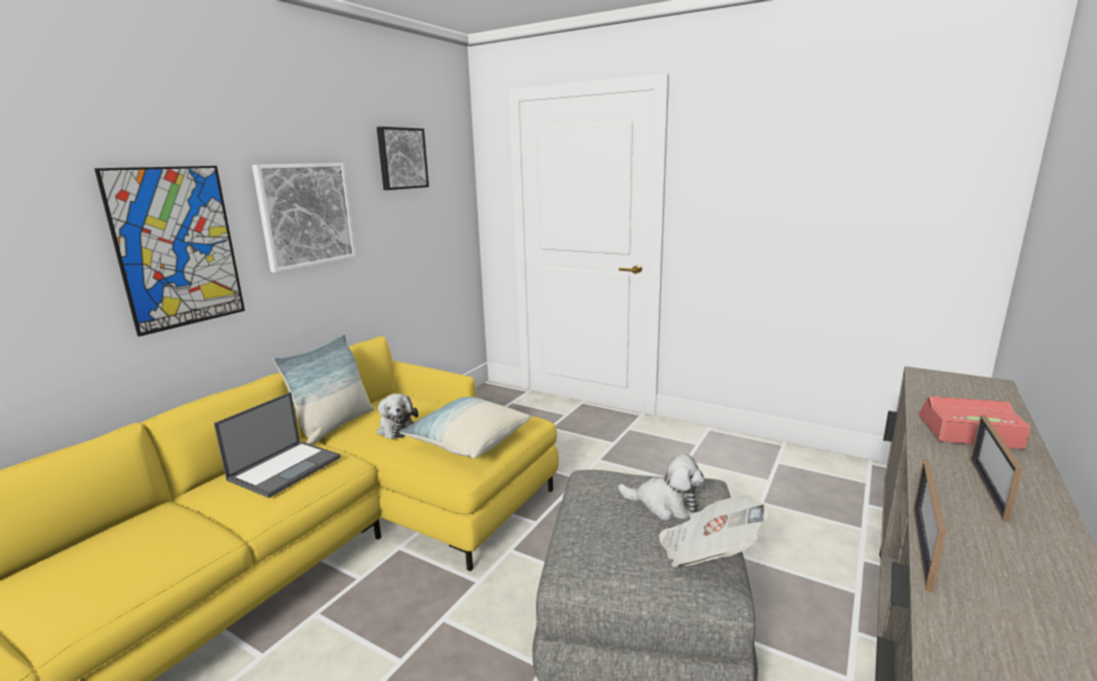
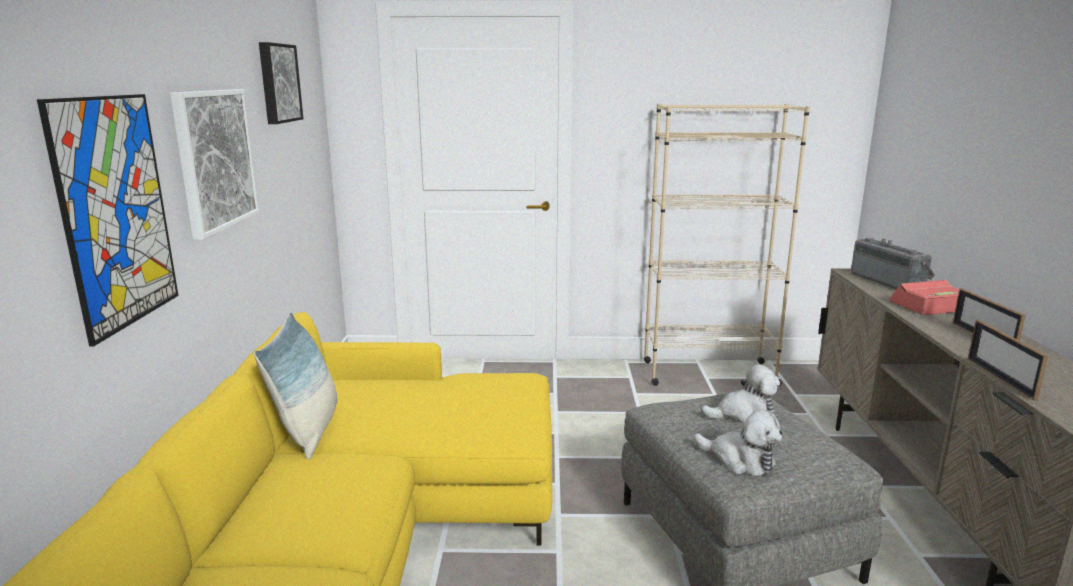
camera: 30 degrees left, 0 degrees up
laptop [214,392,341,498] -> none
plush toy [377,394,418,439] -> plush toy moved to [694,409,783,476]
pillow [399,397,531,459] -> none
newspaper [659,495,770,567] -> none
none -> beige bookcase [644,104,810,386]
none -> radio [851,238,935,289]

